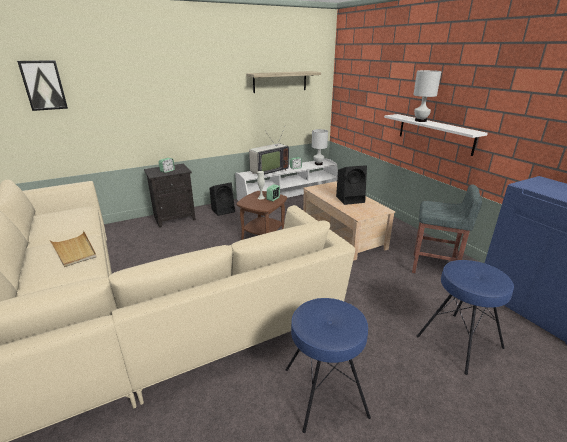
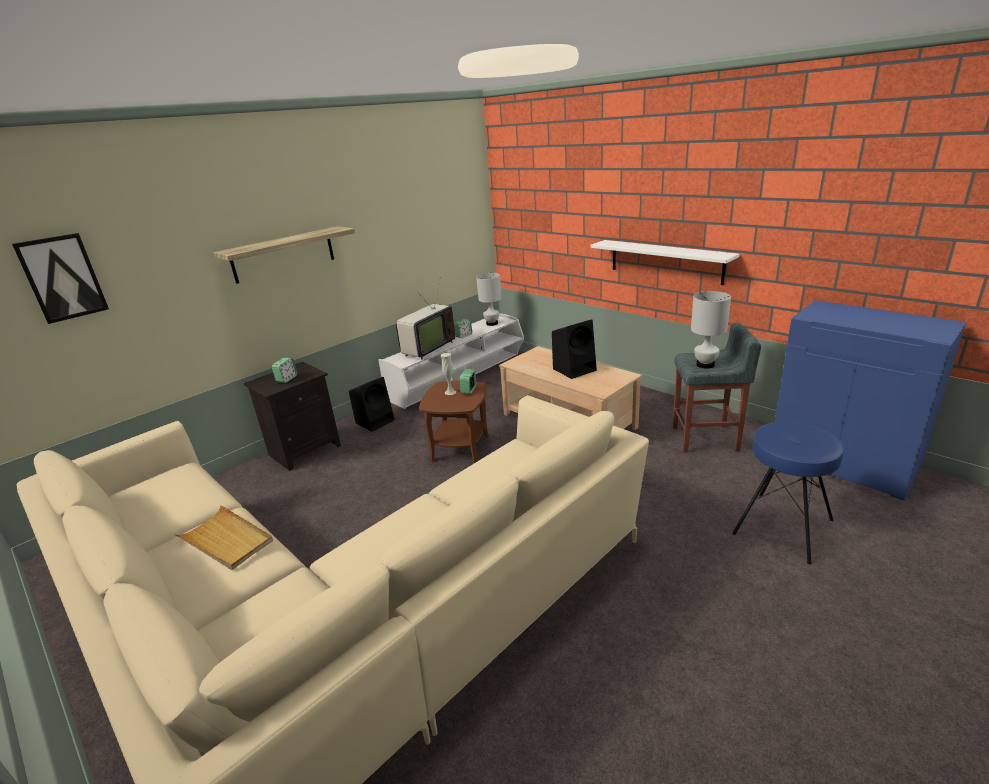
camera: 15 degrees left, 0 degrees up
shelf [246,71,321,93] -> shelf moved to [213,226,355,284]
blue stool [285,298,371,433] -> none
white table lamp [413,70,441,122] -> white table lamp moved to [691,291,731,369]

